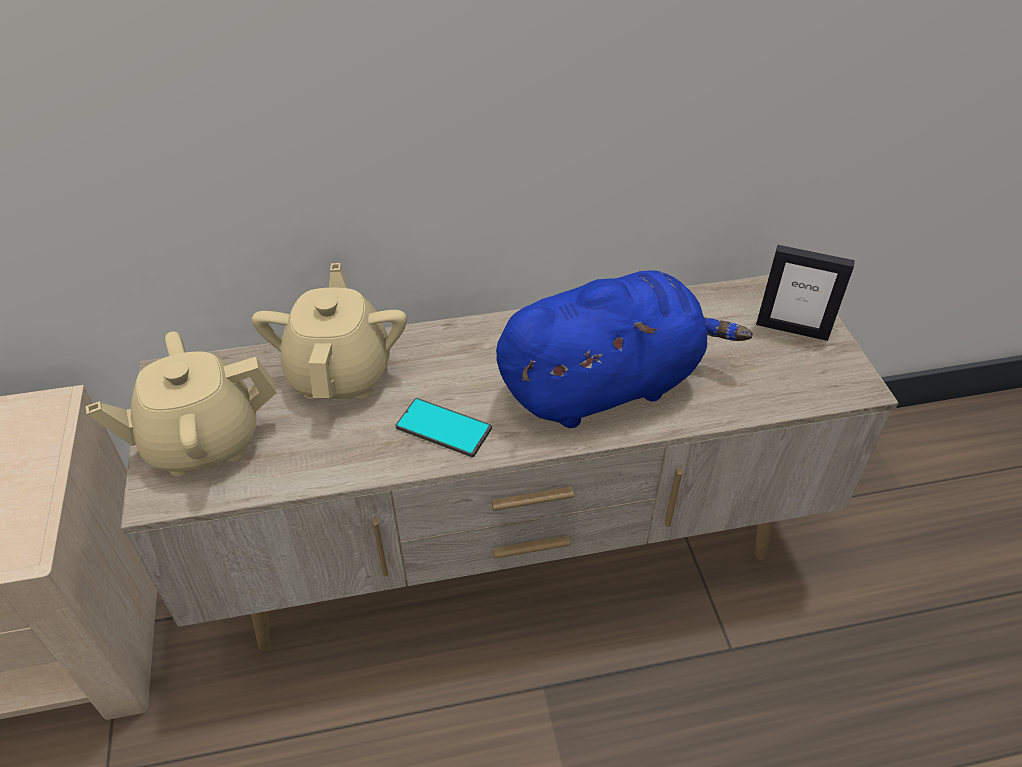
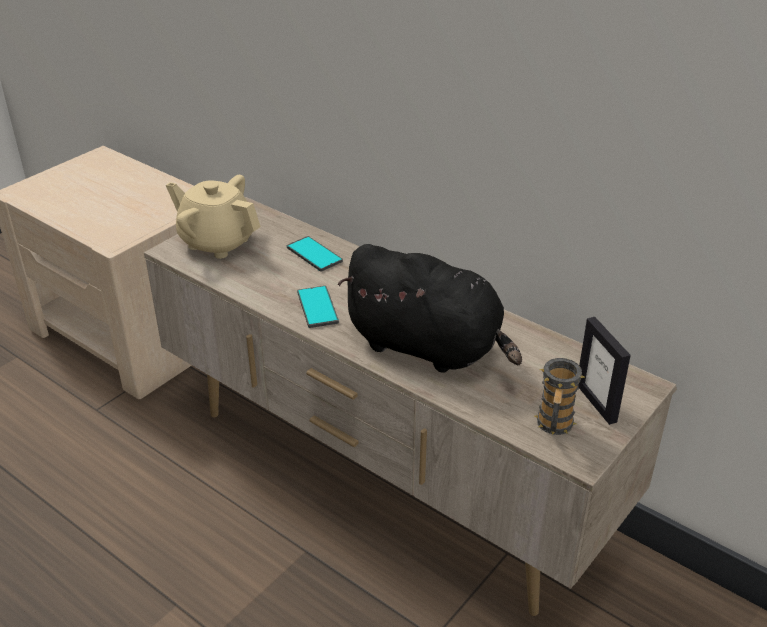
camera: 50 degrees right, 10 degrees down
beige teapot [252,263,407,399] -> phone [287,236,343,272]
blue plush toy [496,270,753,428] -> black plush toy [338,244,522,373]
none -> mug [534,358,585,435]

